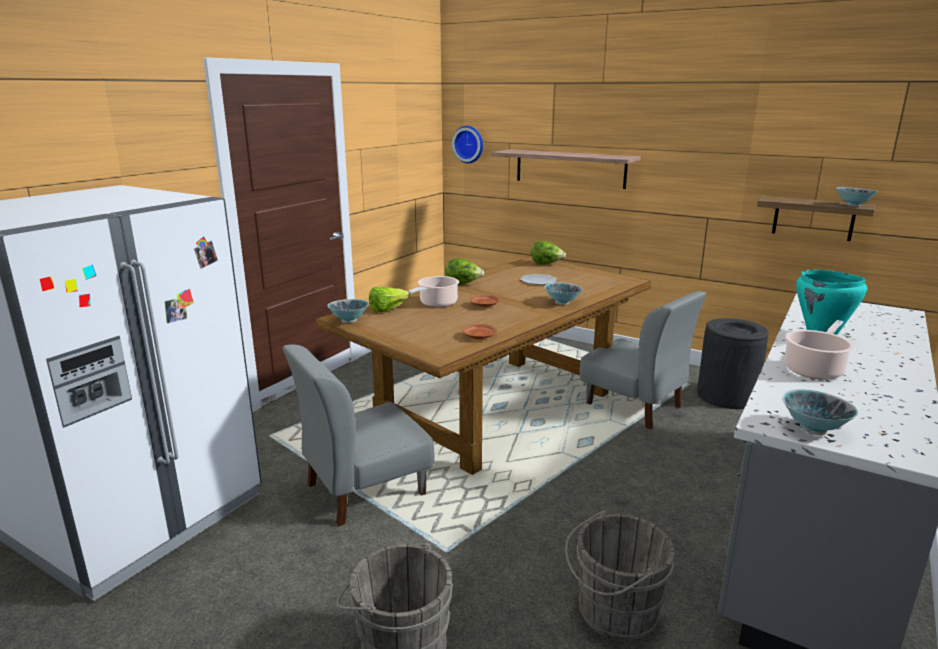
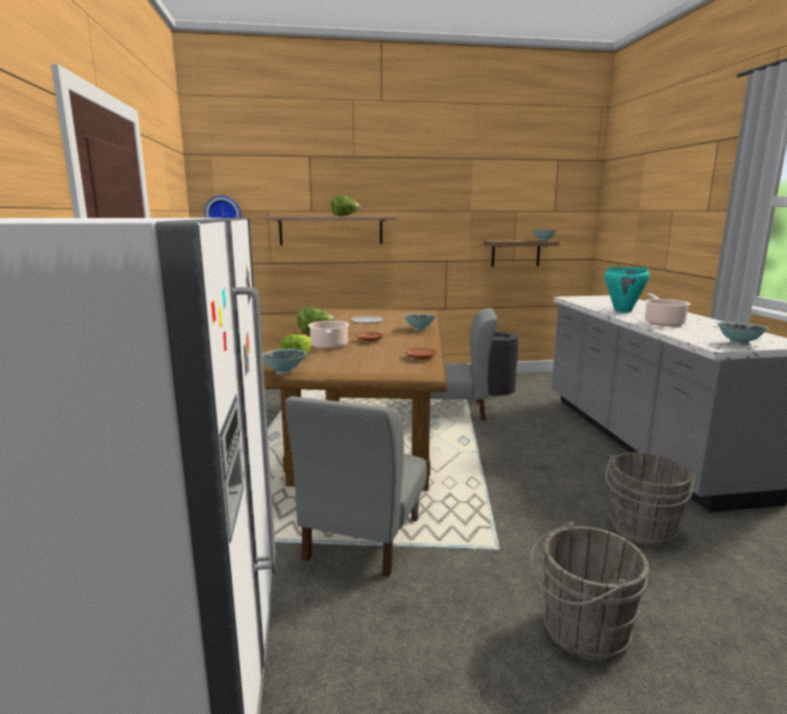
camera: 40 degrees left, 5 degrees down
lettuce [531,241,566,265] -> lettuce moved to [331,196,361,217]

